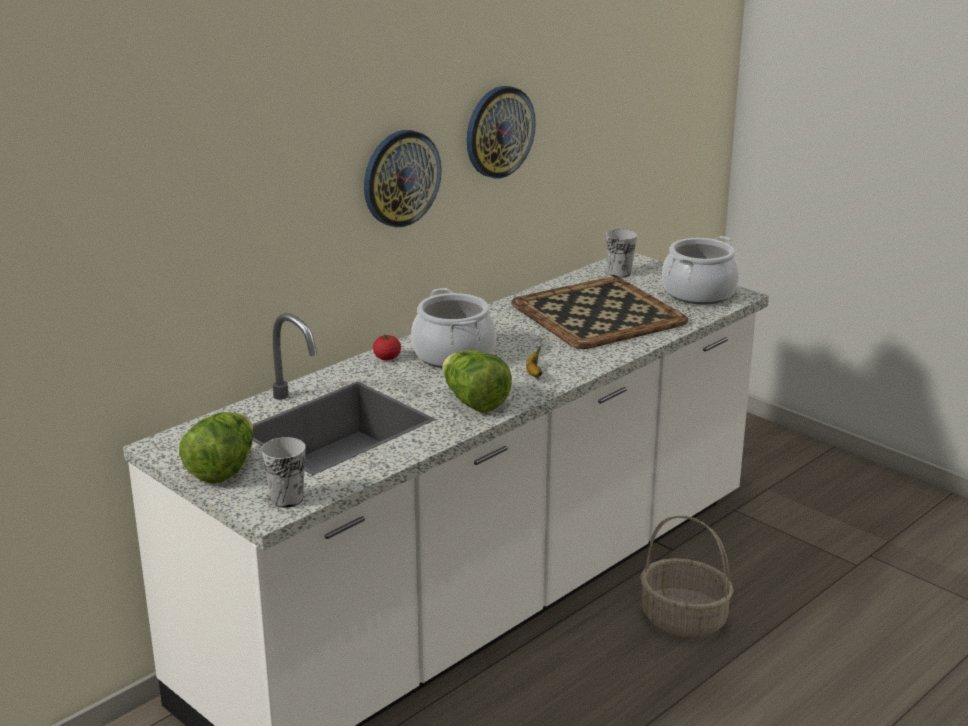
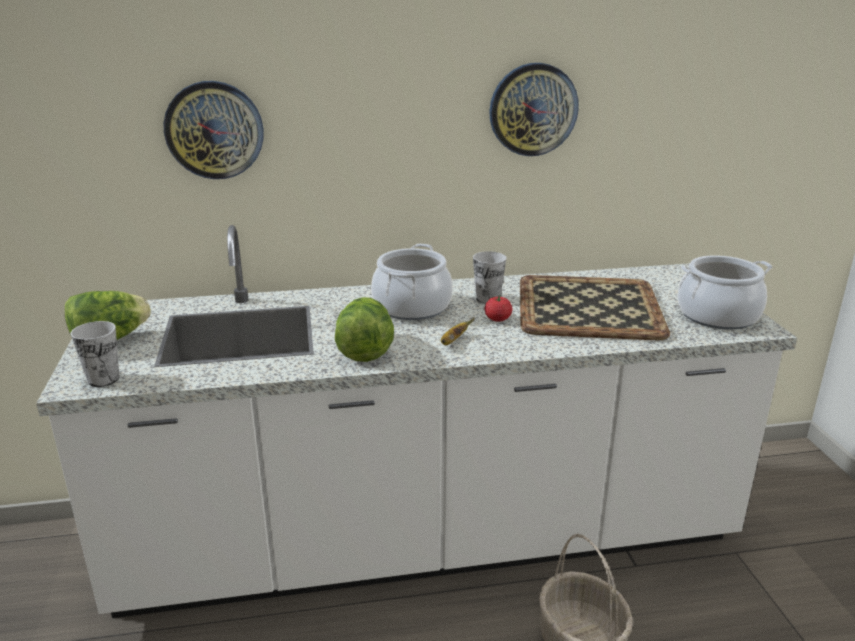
camera: 35 degrees right, 0 degrees up
wall clock [364,130,442,227] -> wall clock moved to [164,81,264,179]
tomato [373,334,401,360] -> tomato moved to [484,296,512,322]
cup [606,229,637,278] -> cup moved to [473,251,506,304]

